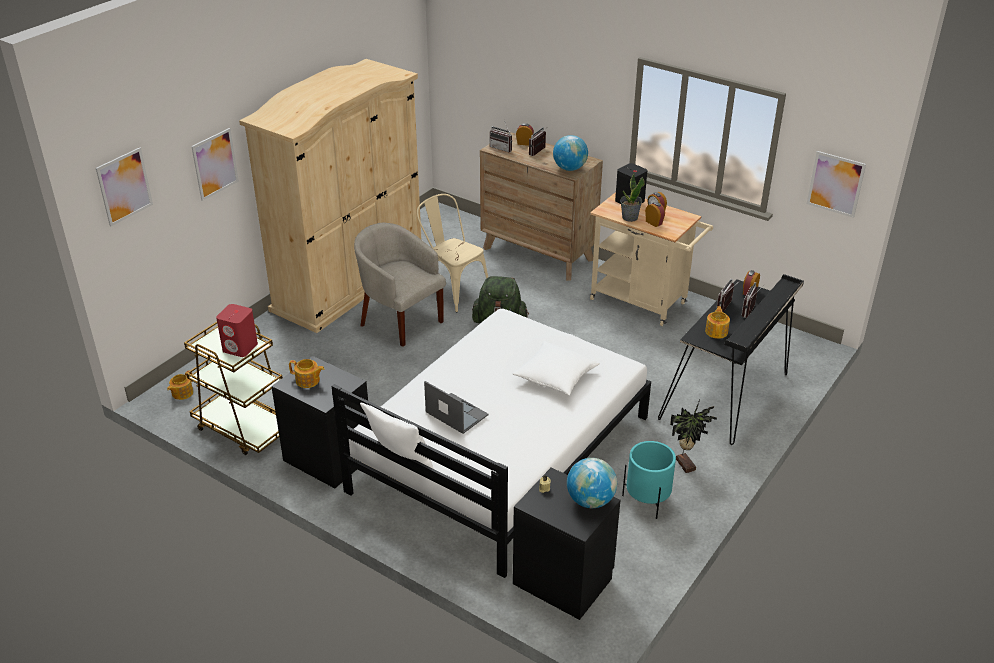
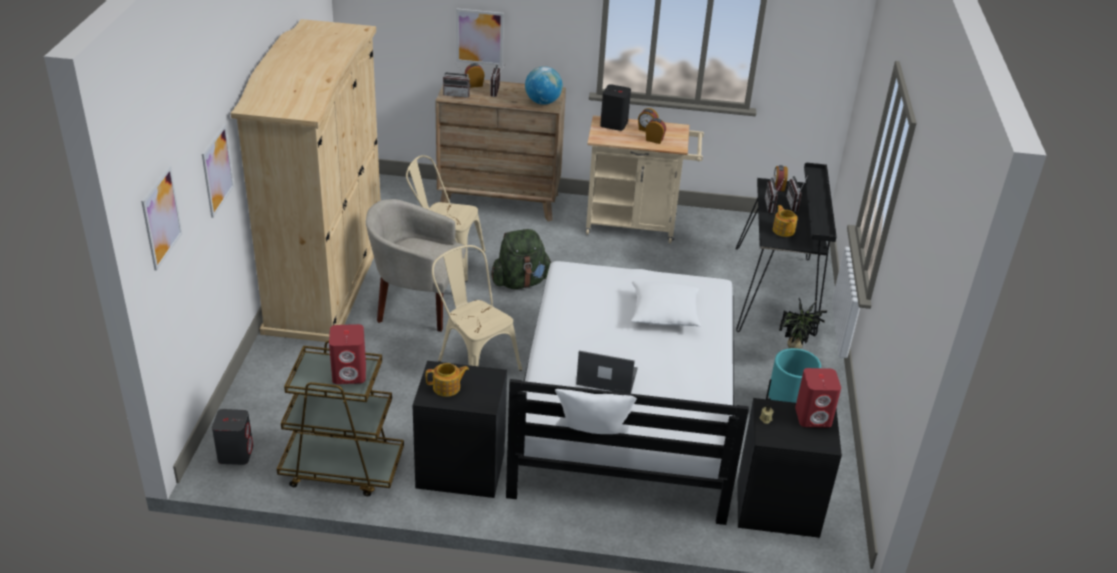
camera: 30 degrees left, 0 degrees up
teapot [167,370,193,400] -> grey speaker [212,409,253,465]
globe [567,458,617,508] -> red speaker [795,368,841,428]
potted plant [620,171,645,222] -> none
picture [807,151,866,218] -> picture moved to [456,9,504,66]
none -> beige chair [432,245,522,371]

